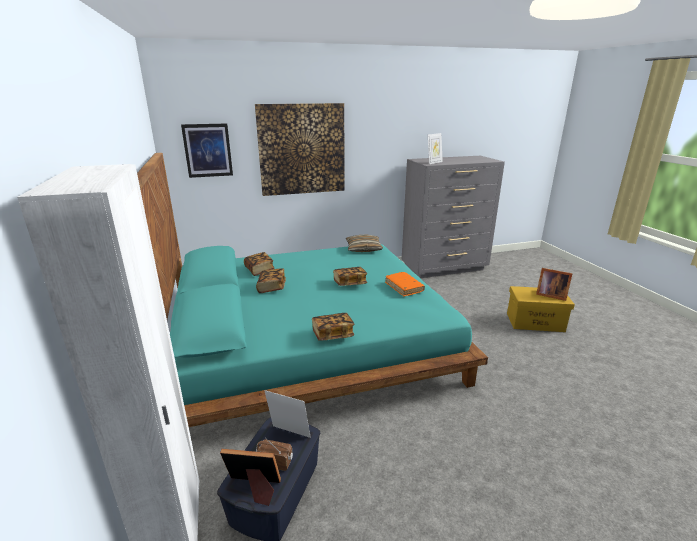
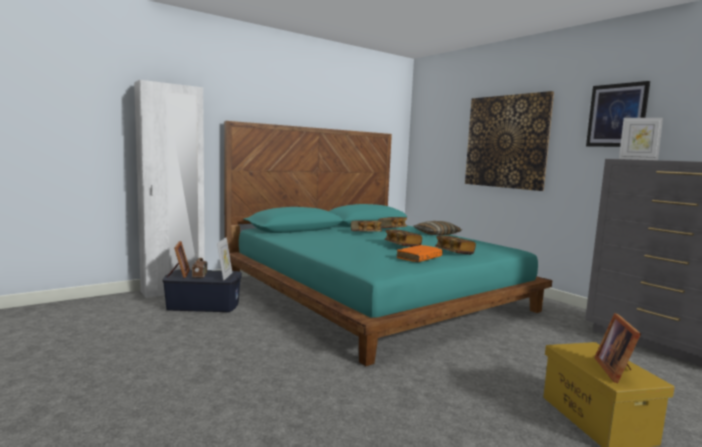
camera: 70 degrees right, 15 degrees down
picture [181,124,233,178] -> picture moved to [586,81,650,147]
book [312,313,354,341] -> book moved to [435,236,476,255]
pillow [346,234,383,252] -> pillow moved to [413,221,462,235]

